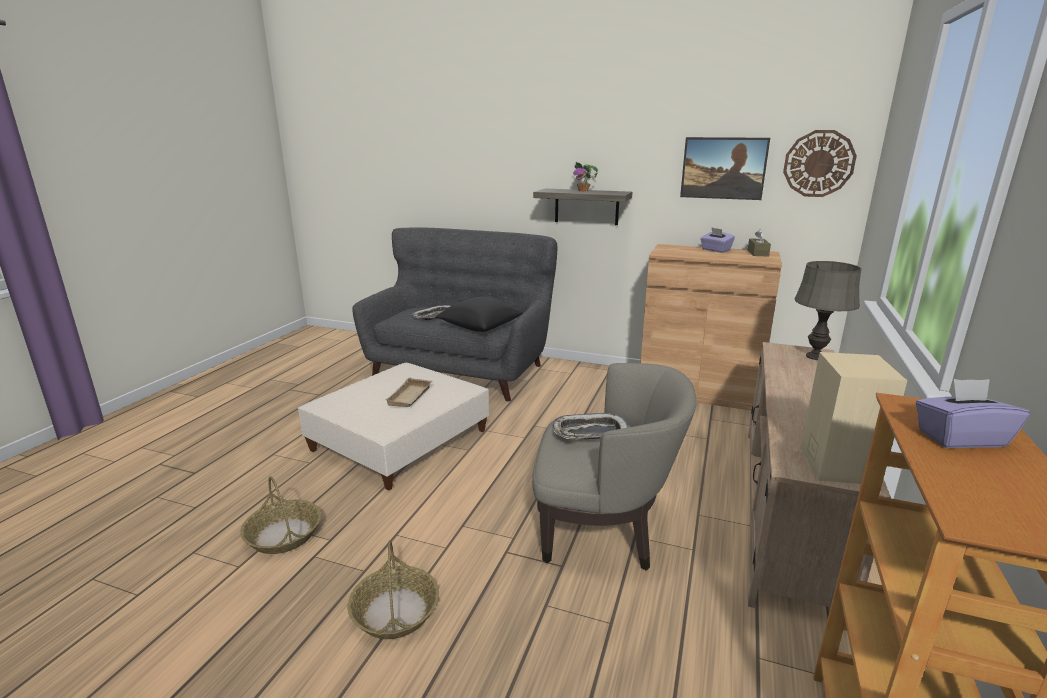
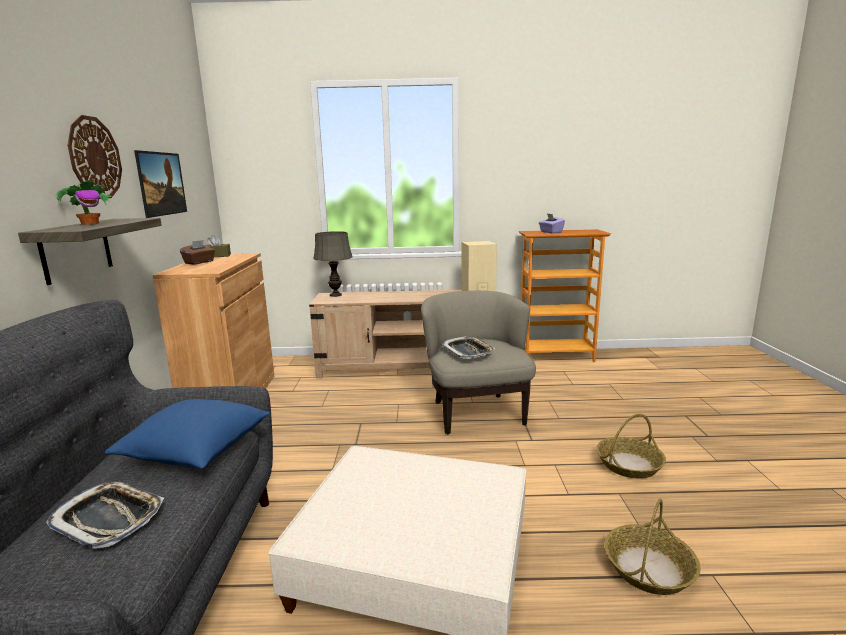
camera: 110 degrees left, 5 degrees down
beige tray [385,377,432,407] -> none
black pillow [436,297,523,332] -> blue pillow [105,399,270,469]
purple tissue box [700,227,735,252] -> brown tissue box [180,240,215,264]
wall clock [783,130,857,197] -> wall clock moved to [68,115,122,199]

